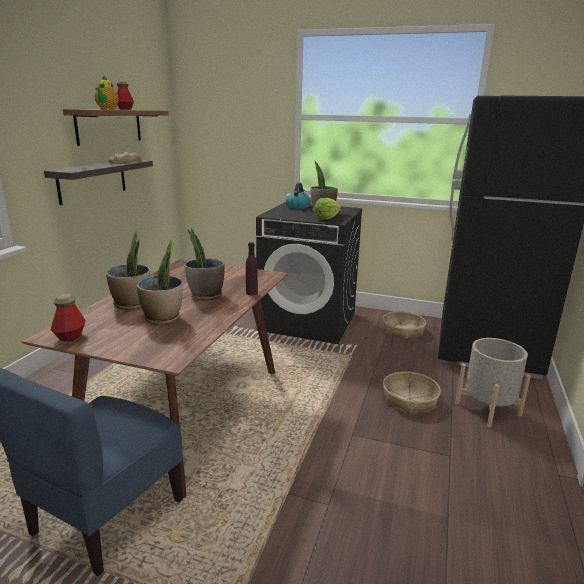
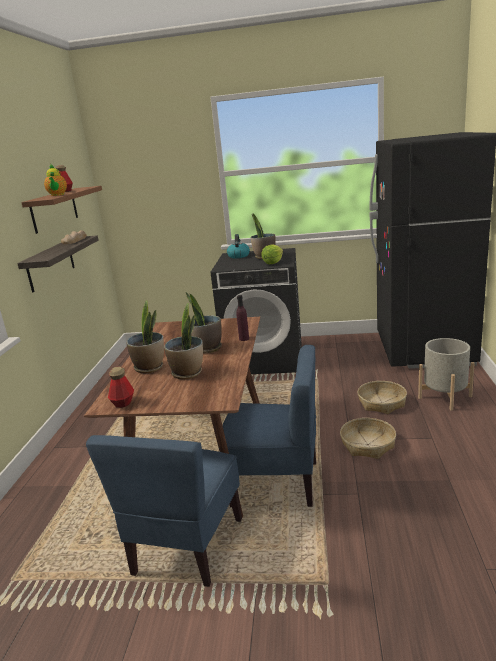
camera: 10 degrees left, 0 degrees up
basket [382,311,426,339] -> basket moved to [340,418,396,459]
none -> blue chair [219,345,316,507]

